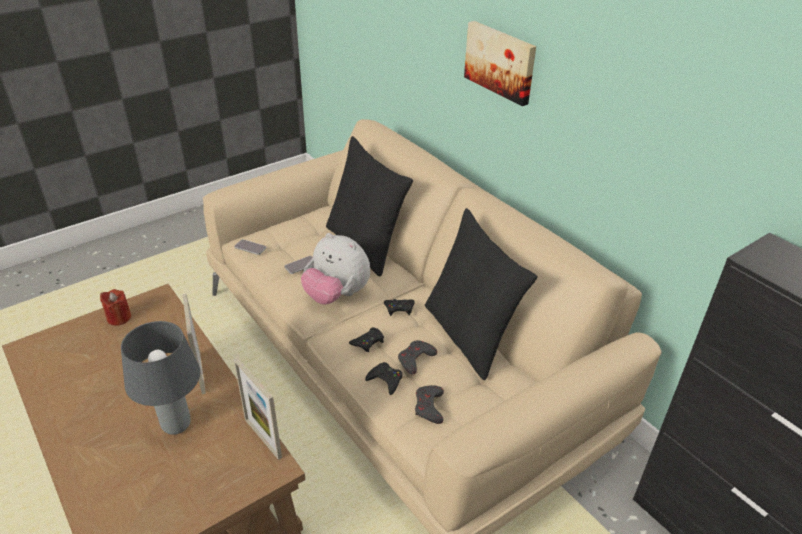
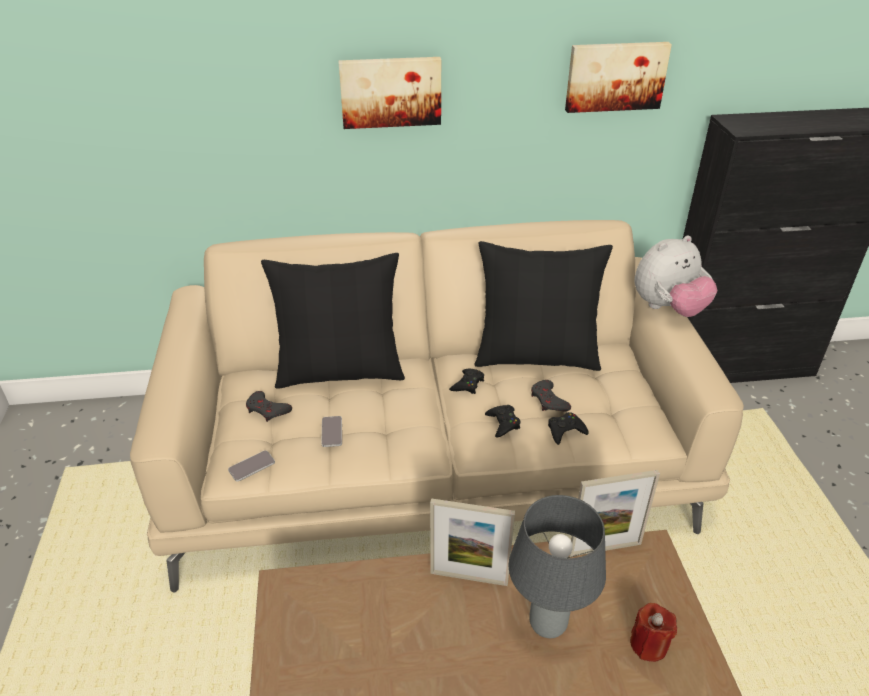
camera: 60 degrees left, 0 degrees up
red candle [100,289,131,326] -> red candle moved to [630,603,677,662]
plush toy [301,233,370,305] -> plush toy moved to [634,235,718,317]
grey game controller [415,385,444,424] -> grey game controller moved to [246,391,292,422]
none -> picture [565,42,672,113]

